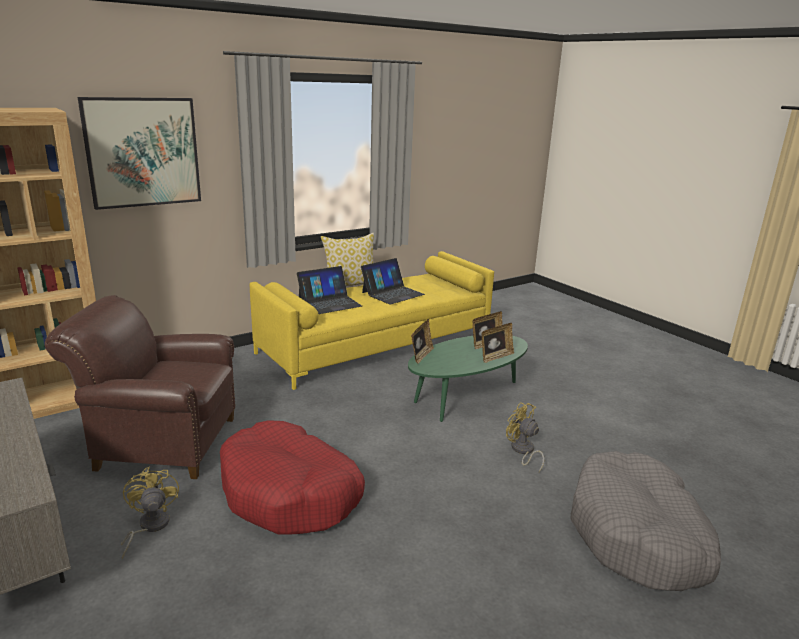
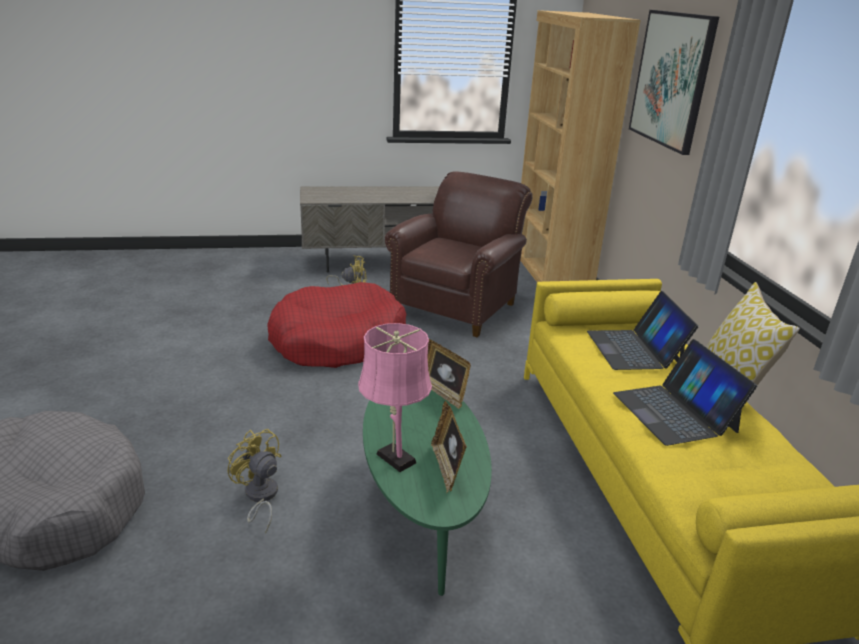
camera: 115 degrees right, 5 degrees up
picture frame [481,323,514,363] -> pink table lamp [358,323,432,472]
yellow fan [506,402,544,472] -> yellow fan turned 120 degrees counterclockwise [227,429,281,534]

